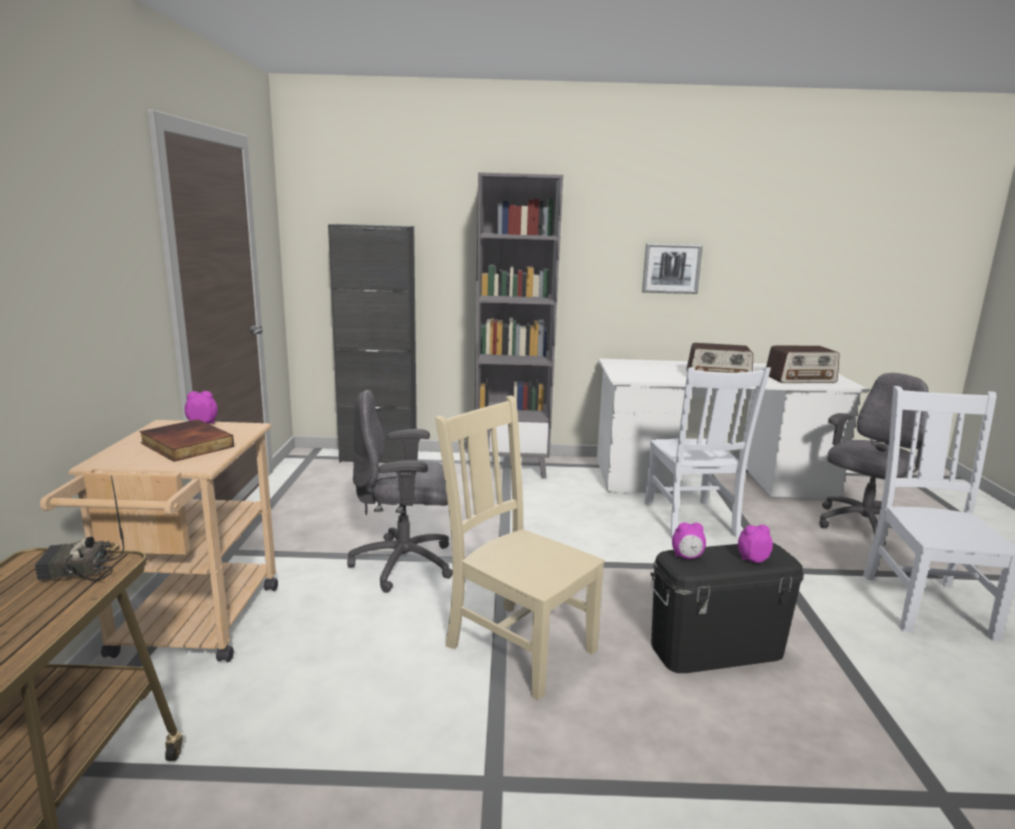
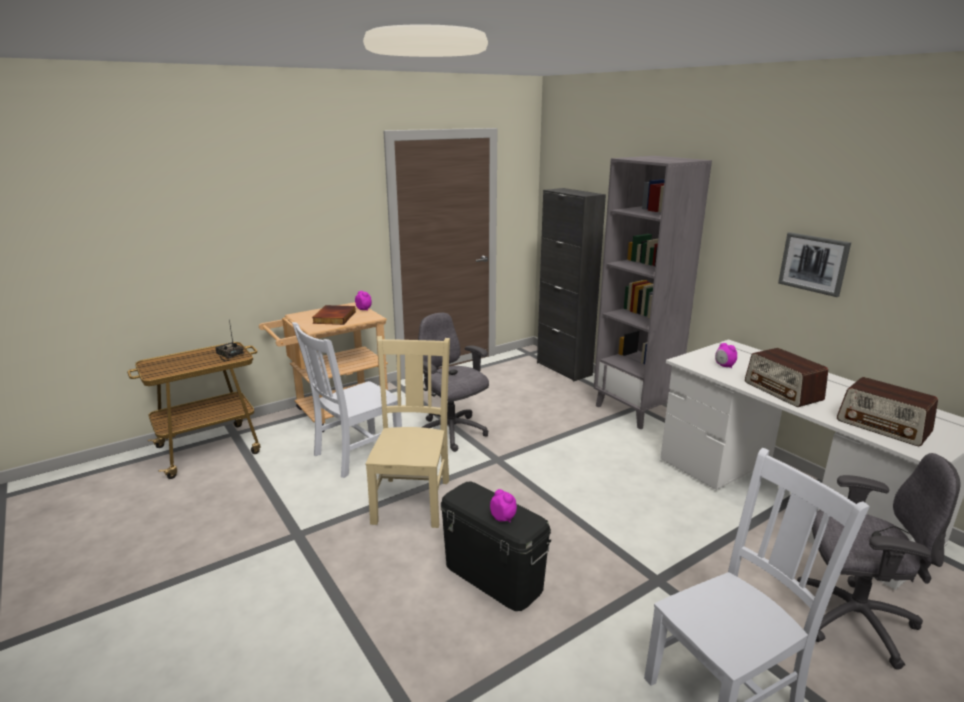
camera: 55 degrees right, 5 degrees up
white chair [644,367,771,539] -> white chair moved to [292,322,402,478]
alarm clock [672,522,706,559] -> alarm clock moved to [715,343,737,368]

